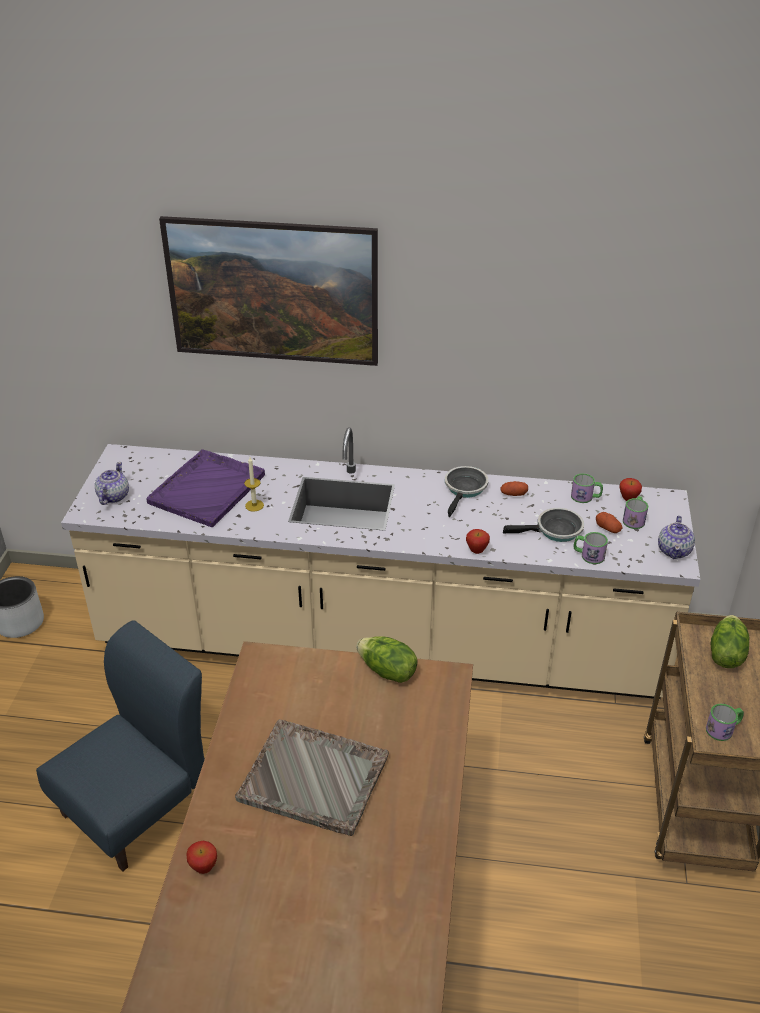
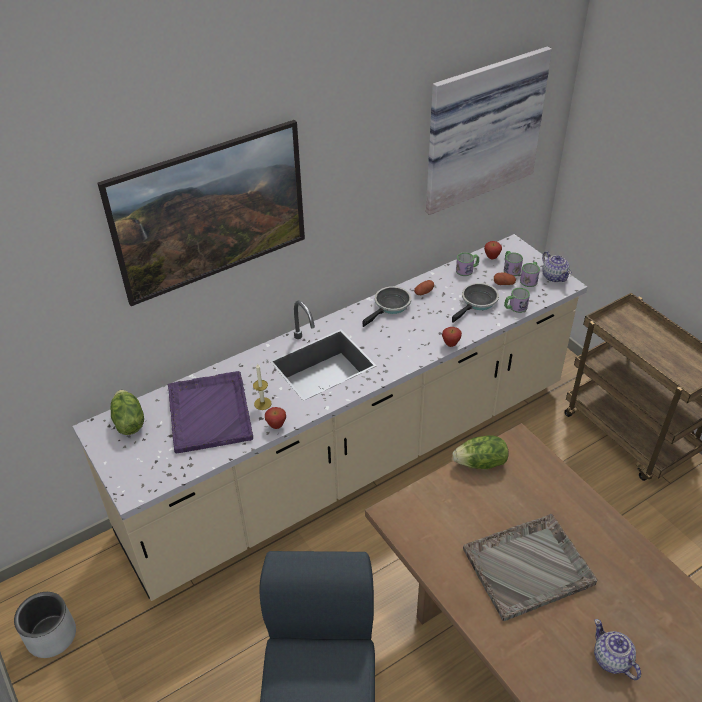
camera: 40 degrees left, 5 degrees up
teapot [95,462,129,505] -> teapot moved to [594,619,641,680]
apple [187,841,217,874] -> apple moved to [265,407,286,429]
frying pan [445,466,489,517] -> frying pan turned 60 degrees clockwise [362,286,411,327]
mug [706,704,744,741] -> mug moved to [520,261,540,287]
lettuce [711,615,749,668] -> lettuce moved to [111,390,144,435]
none -> picture [426,46,552,215]

